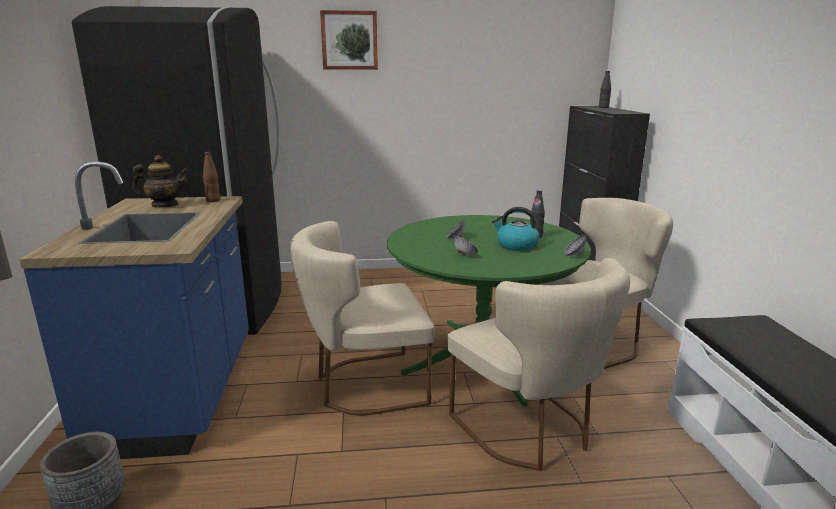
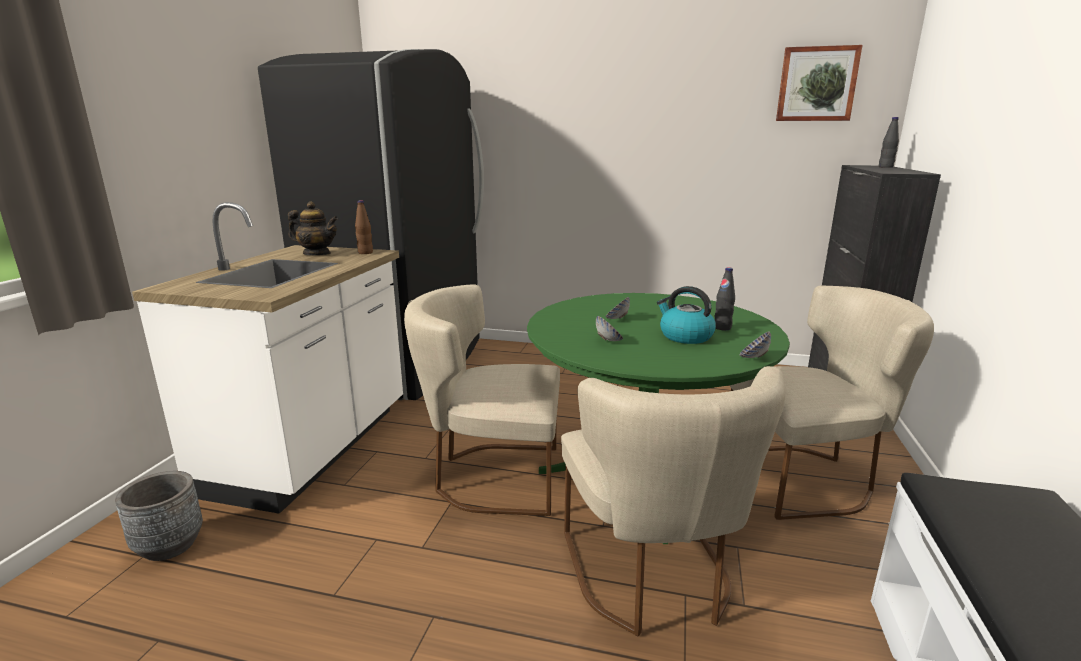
camera: 20 degrees right, 0 degrees up
blue counter [19,161,249,459] -> white counter [132,202,403,514]
picture [320,10,378,70] -> picture moved to [776,45,862,121]

